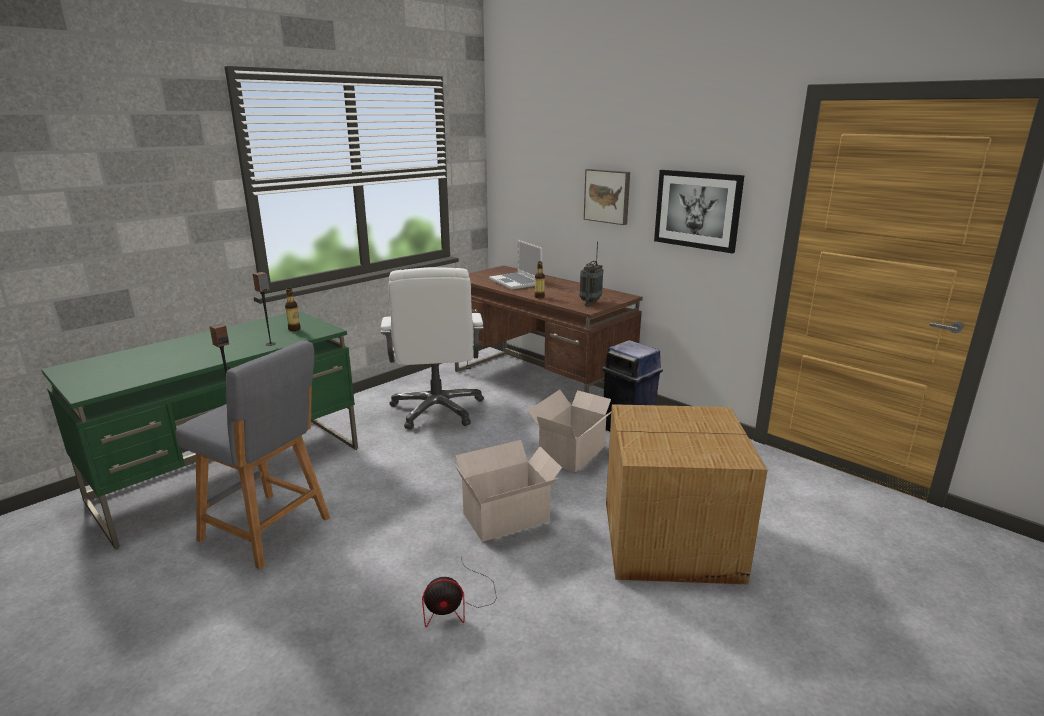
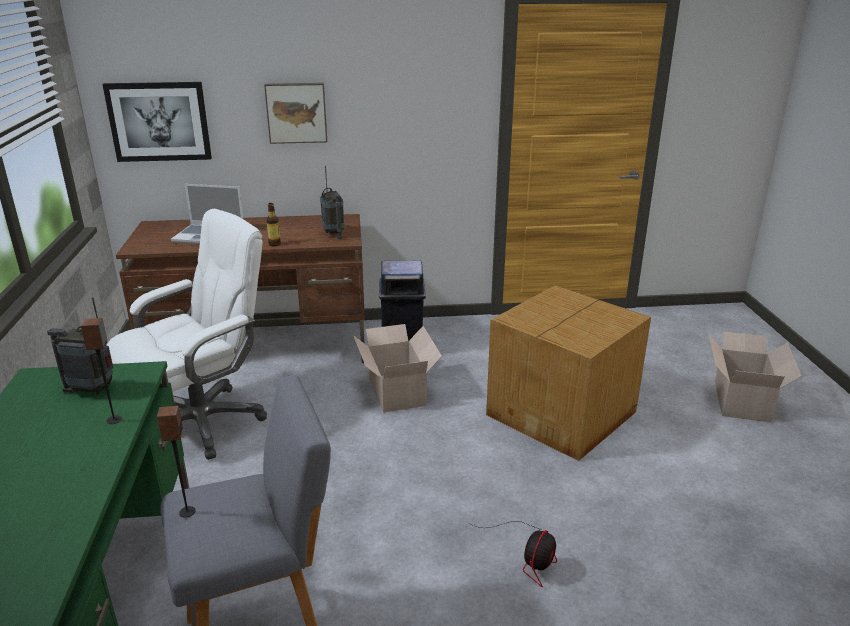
camera: 50 degrees left, 5 degrees up
bottle [285,288,301,331] -> radio [47,298,113,394]
white office chair [381,267,484,430] -> white office chair turned 75 degrees counterclockwise [106,209,267,460]
cardboard box [454,440,562,542] -> cardboard box moved to [709,332,802,422]
picture [654,170,745,254] -> picture moved to [102,82,212,162]

